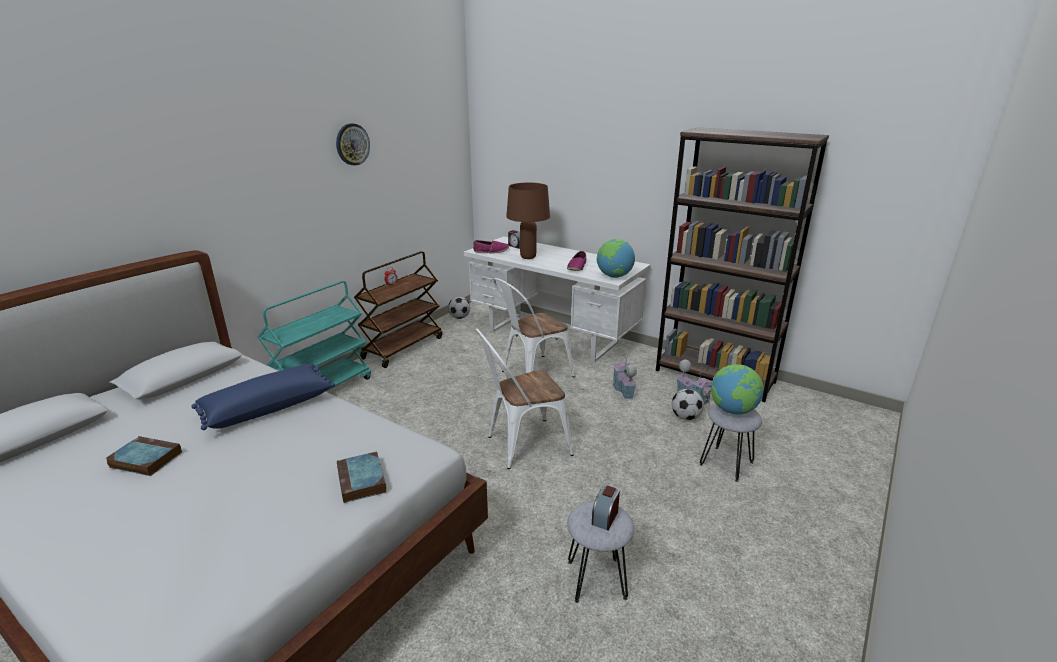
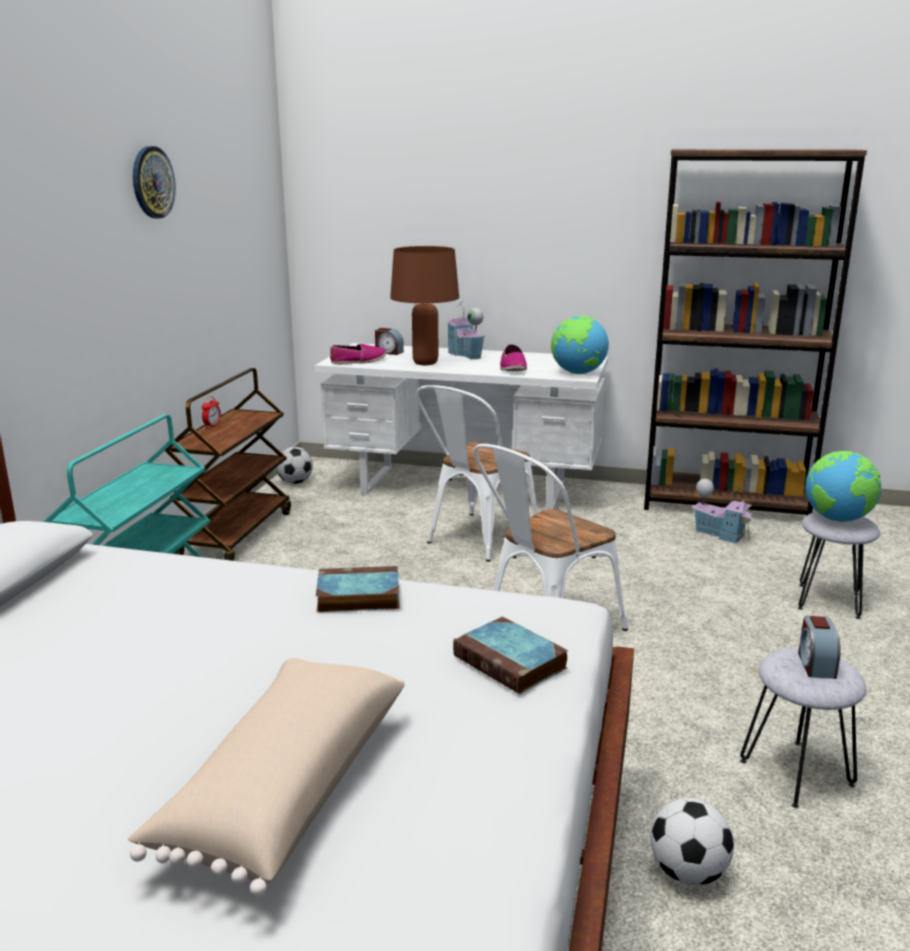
camera: 20 degrees left, 5 degrees down
book [105,436,182,476] -> book moved to [316,566,400,612]
blue pillow [191,364,335,430] -> none
toy house [613,354,637,399] -> toy house moved to [446,301,485,360]
football [672,389,704,420] -> football moved to [650,798,734,885]
none -> beige pillow [128,658,405,896]

